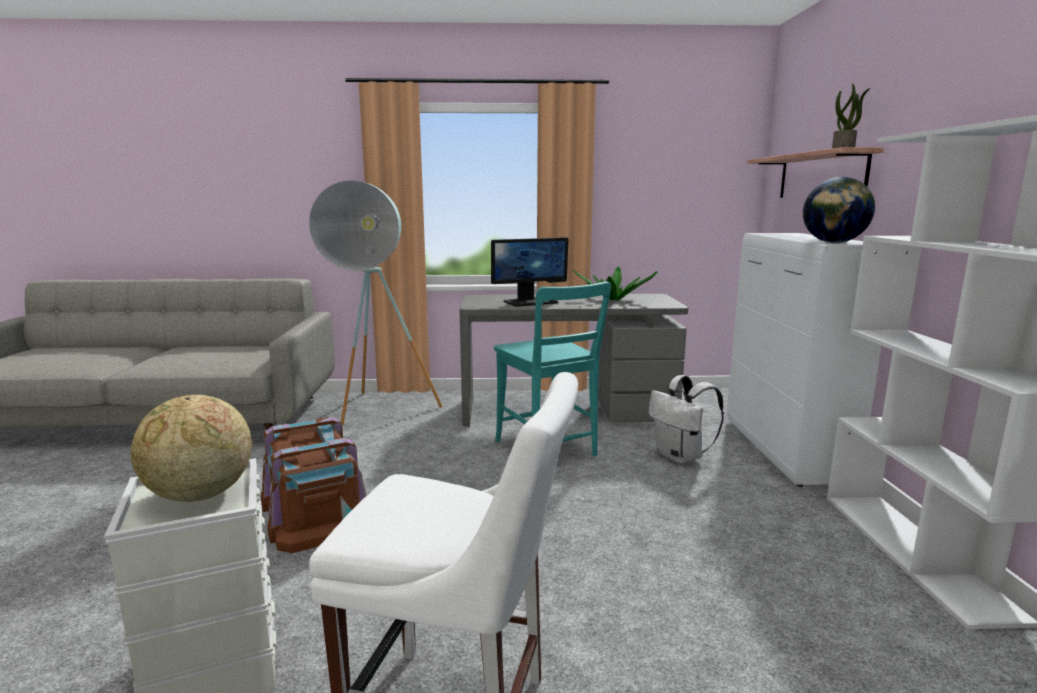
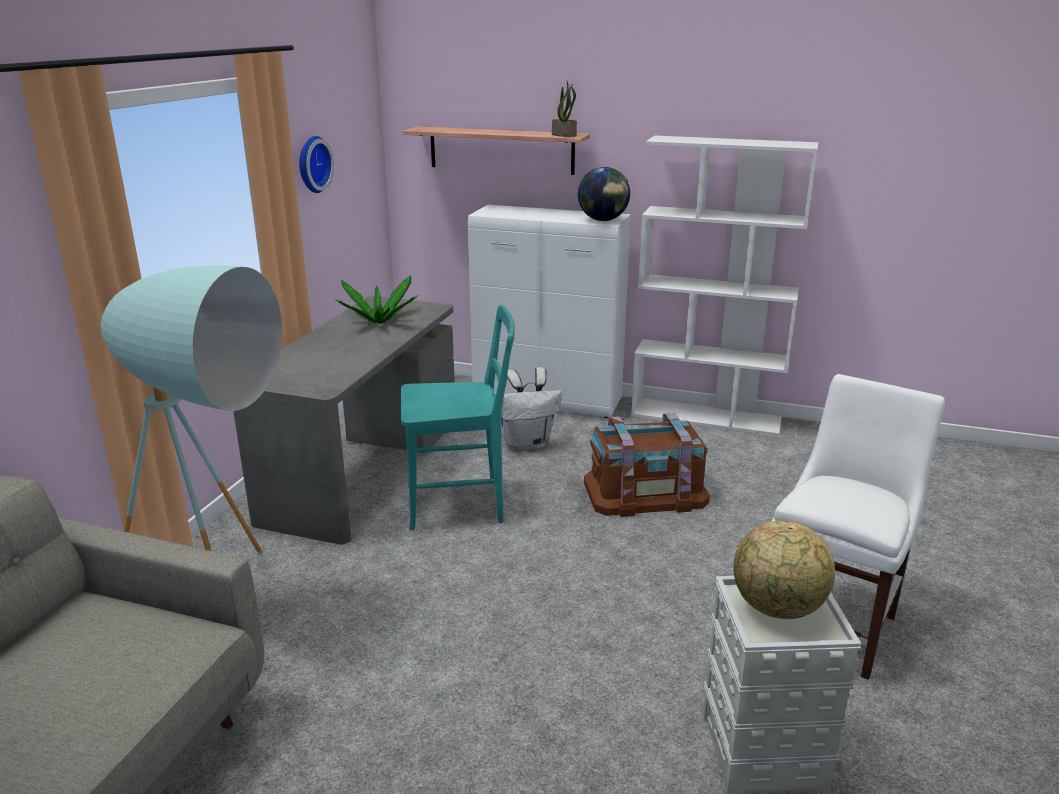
camera: 70 degrees left, 10 degrees up
brown storage box [261,417,366,553] -> brown storage box moved to [584,413,710,517]
monitor [491,237,569,307] -> none
none -> wall clock [299,136,334,193]

